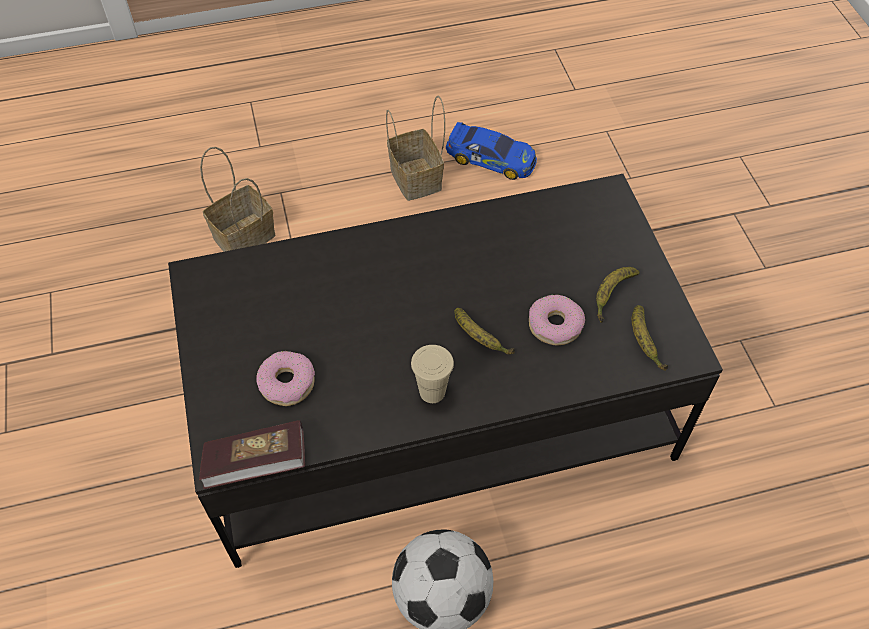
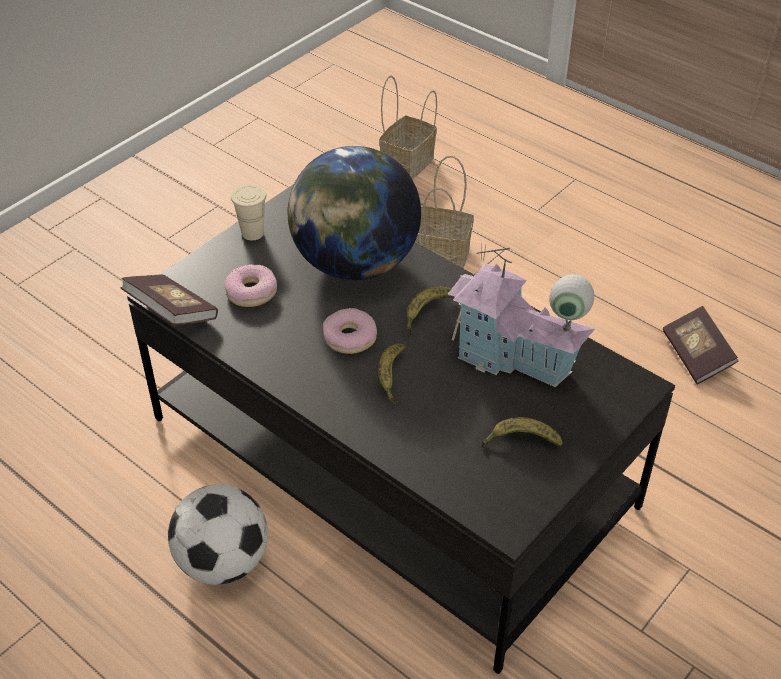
camera: 55 degrees right, 10 degrees down
basket [386,95,445,201] -> basket moved to [379,75,437,179]
beige cup [411,345,454,403] -> beige cup moved to [231,184,266,240]
toy car [446,122,537,180] -> book [663,306,739,384]
donut [529,295,585,345] -> donut moved to [323,308,377,354]
banana [632,305,668,371] -> banana moved to [407,287,453,335]
none -> globe [288,146,421,280]
none -> toy house [448,243,595,387]

